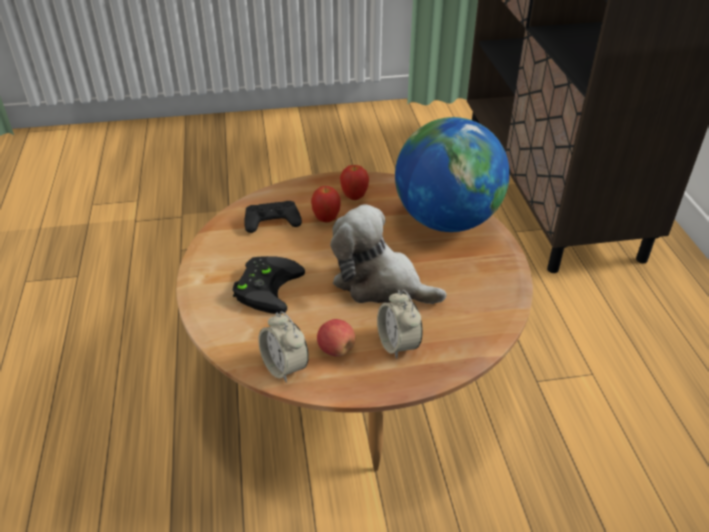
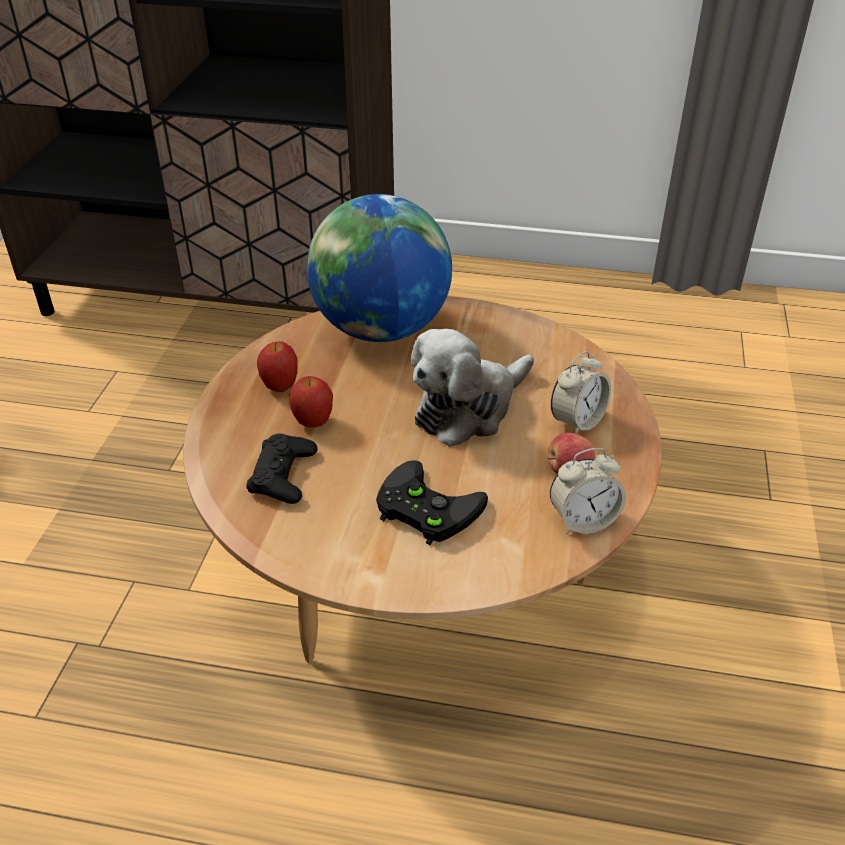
camera: 70 degrees left, 0 degrees up
alarm clock [377,290,423,359] -> alarm clock turned 45 degrees counterclockwise [551,351,611,434]

